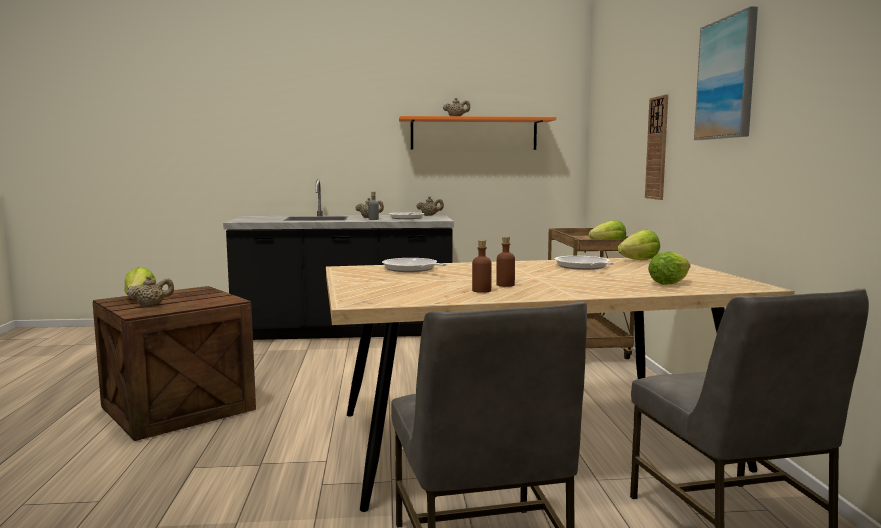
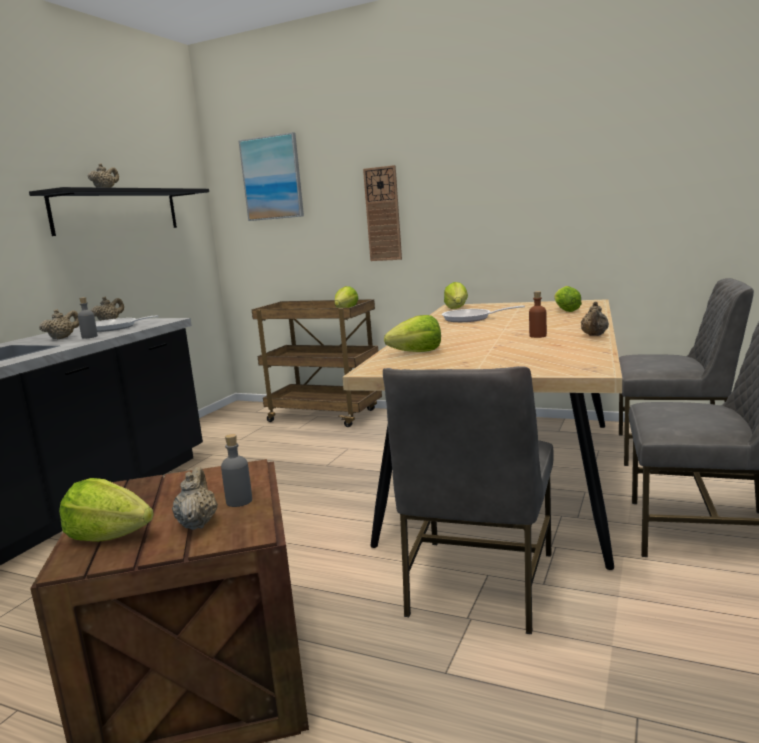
camera: 60 degrees left, 5 degrees up
frying pan [382,258,447,272] -> lettuce [384,315,441,352]
orange shelf [399,116,556,150] -> black shelf [29,187,209,236]
brown bottle [472,240,492,293] -> none
picture [694,7,758,140] -> picture moved to [238,132,304,221]
none -> grey bottle [221,434,252,507]
none -> grey chair [383,366,554,634]
none -> beige teapot [581,302,609,336]

